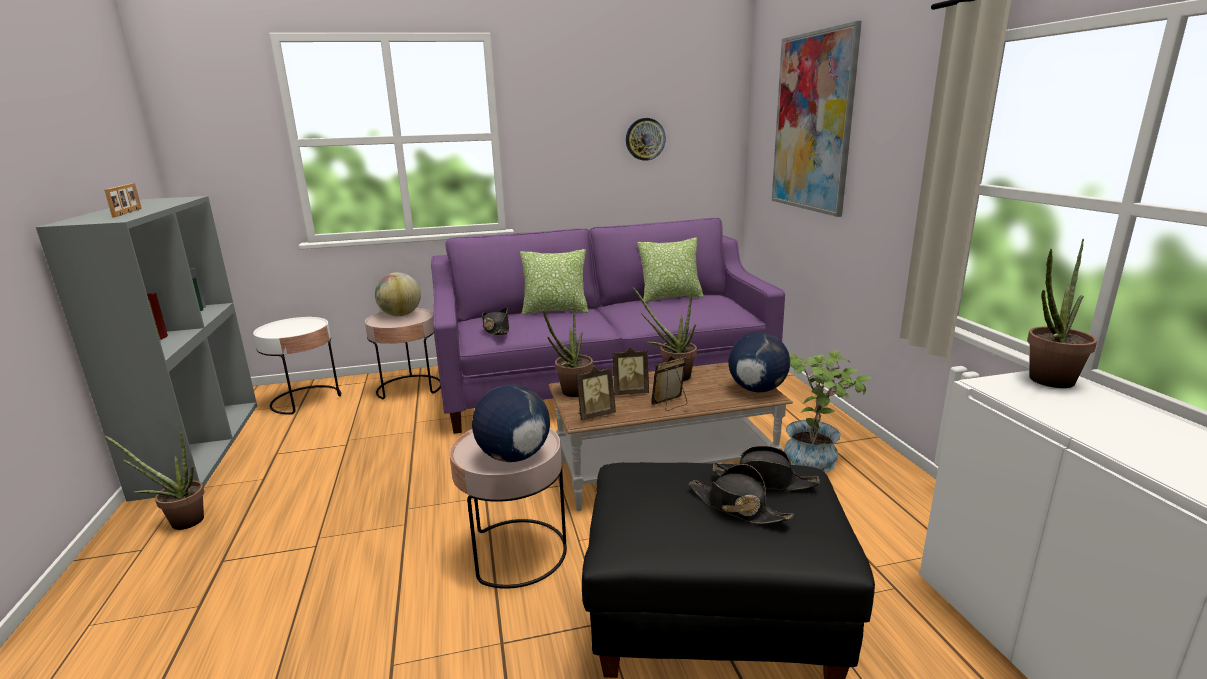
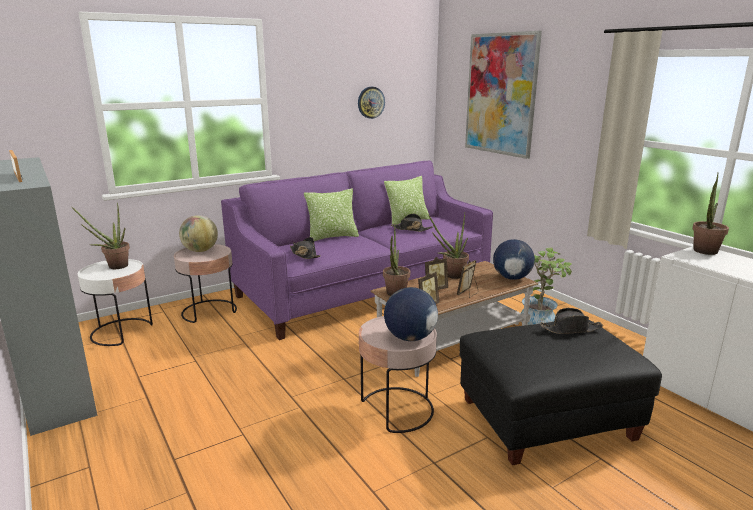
camera: 20 degrees left, 0 degrees up
potted plant [103,427,204,530] -> potted plant moved to [72,202,130,269]
black hat [689,464,794,524] -> black hat moved to [391,214,433,232]

